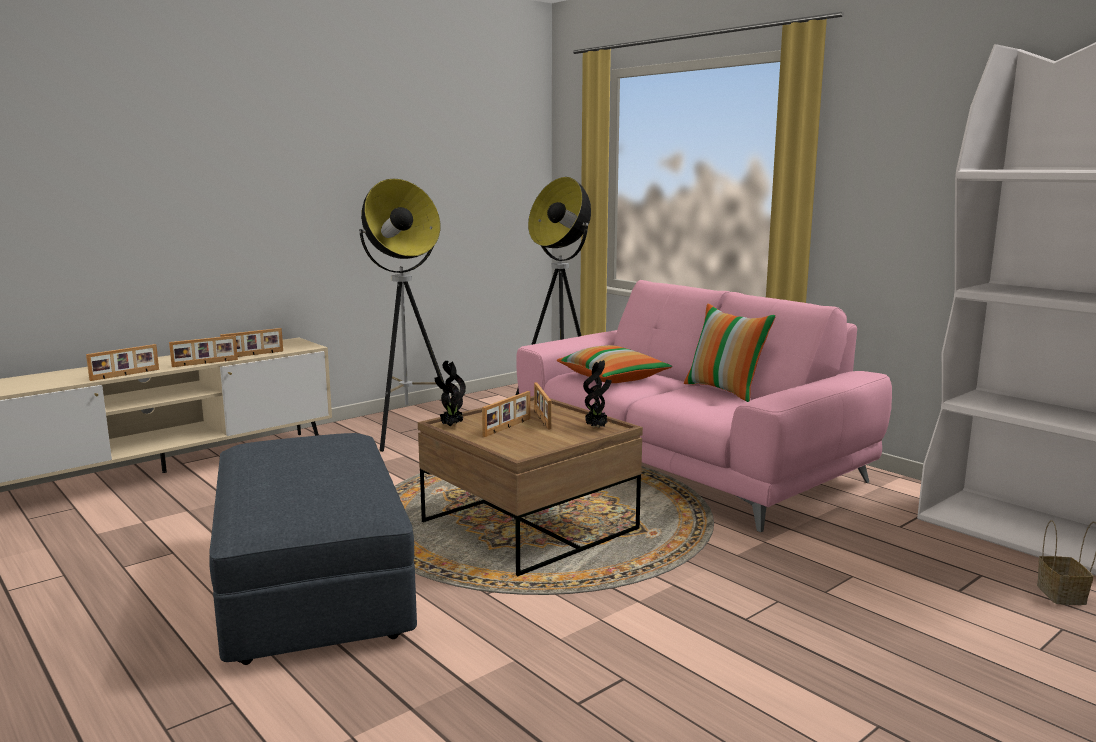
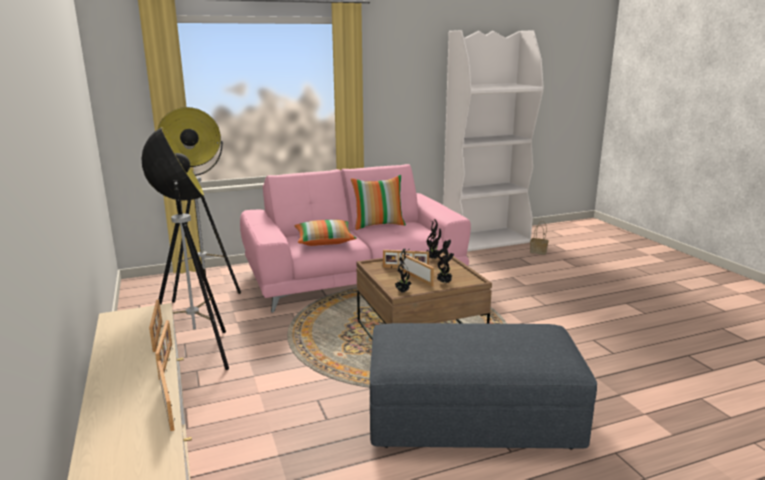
camera: 70 degrees left, 5 degrees up
none -> potted plant [437,240,454,283]

